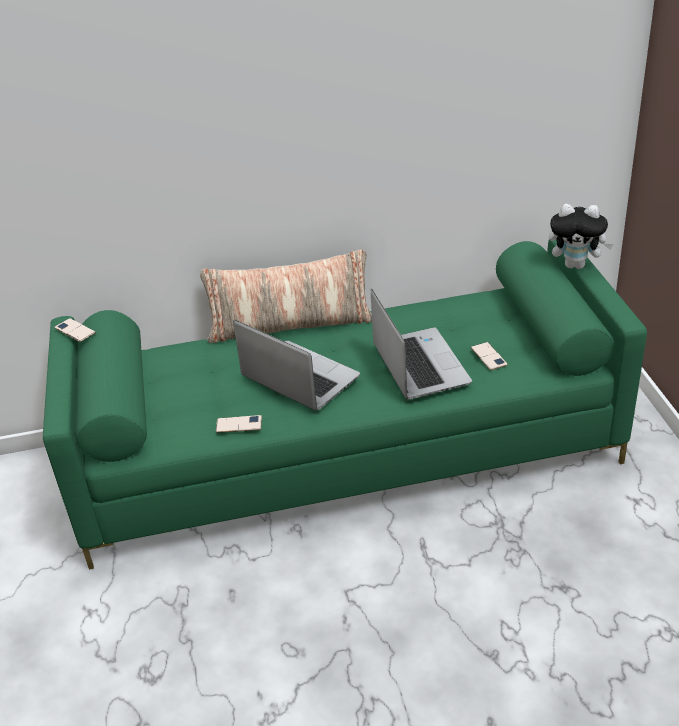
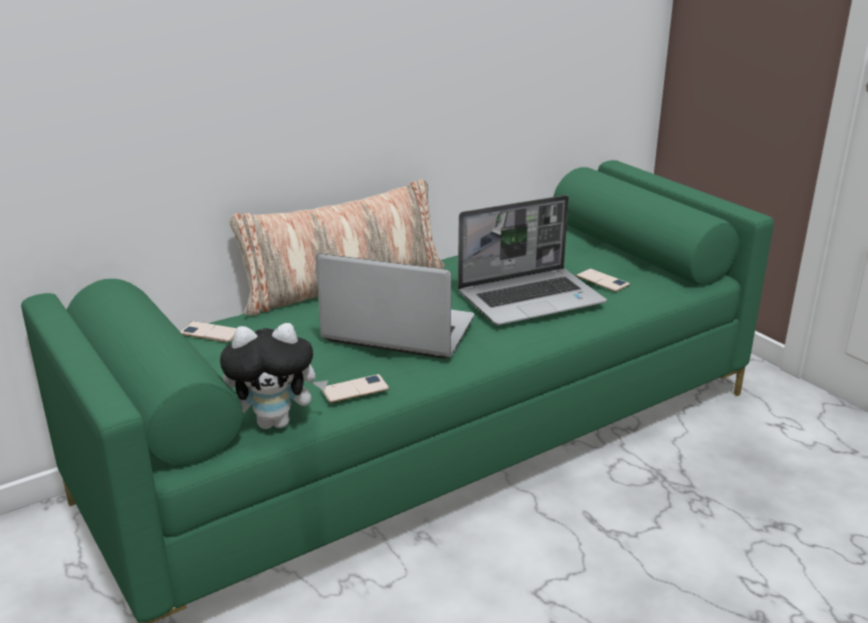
camera: 25 degrees left, 10 degrees down
phone [54,318,96,342] -> phone moved to [180,321,236,343]
laptop [371,289,472,400] -> laptop turned 105 degrees clockwise [458,195,607,325]
plush toy [549,204,614,269] -> plush toy moved to [220,323,328,429]

